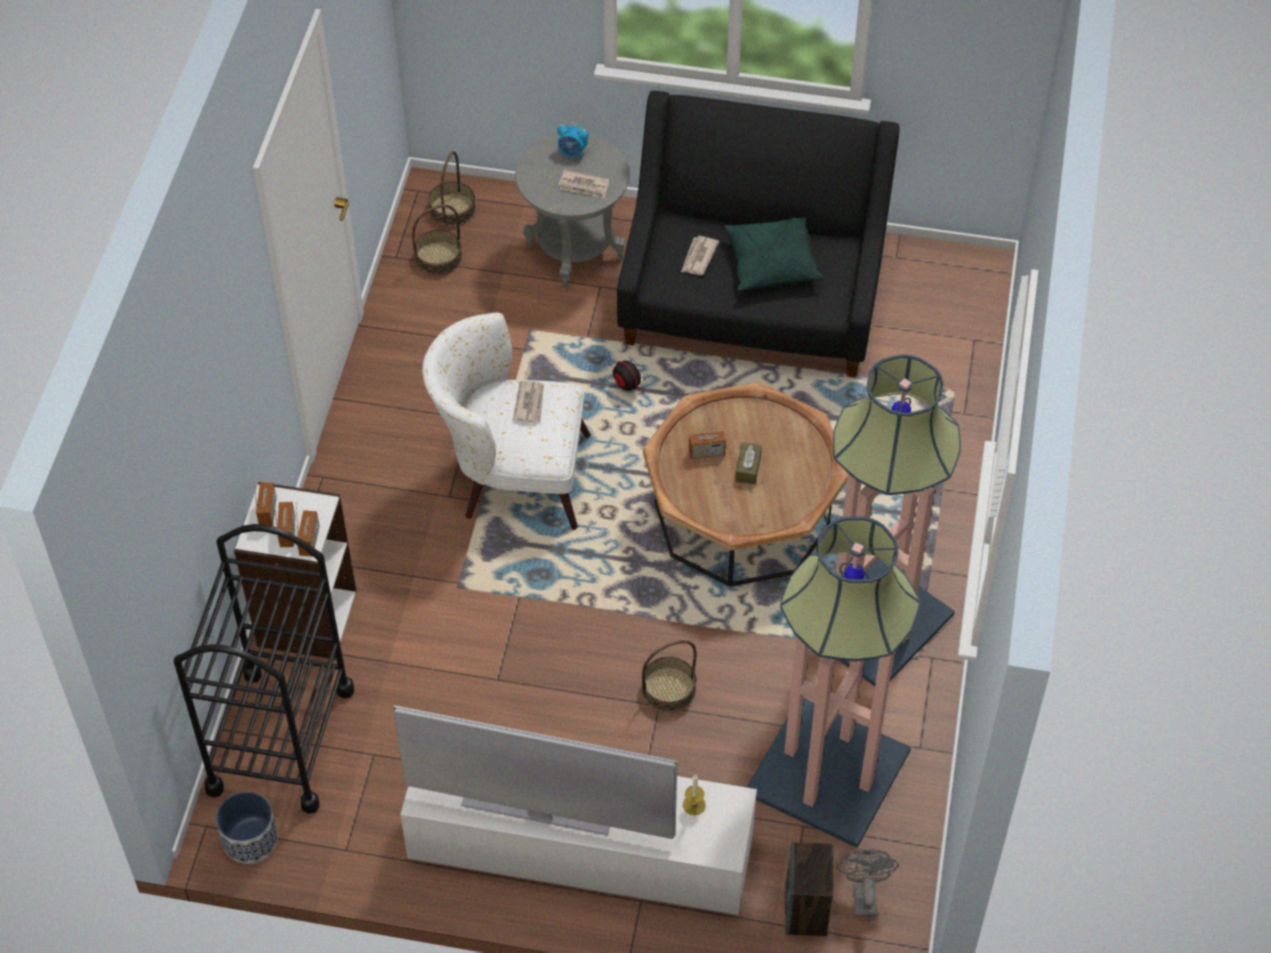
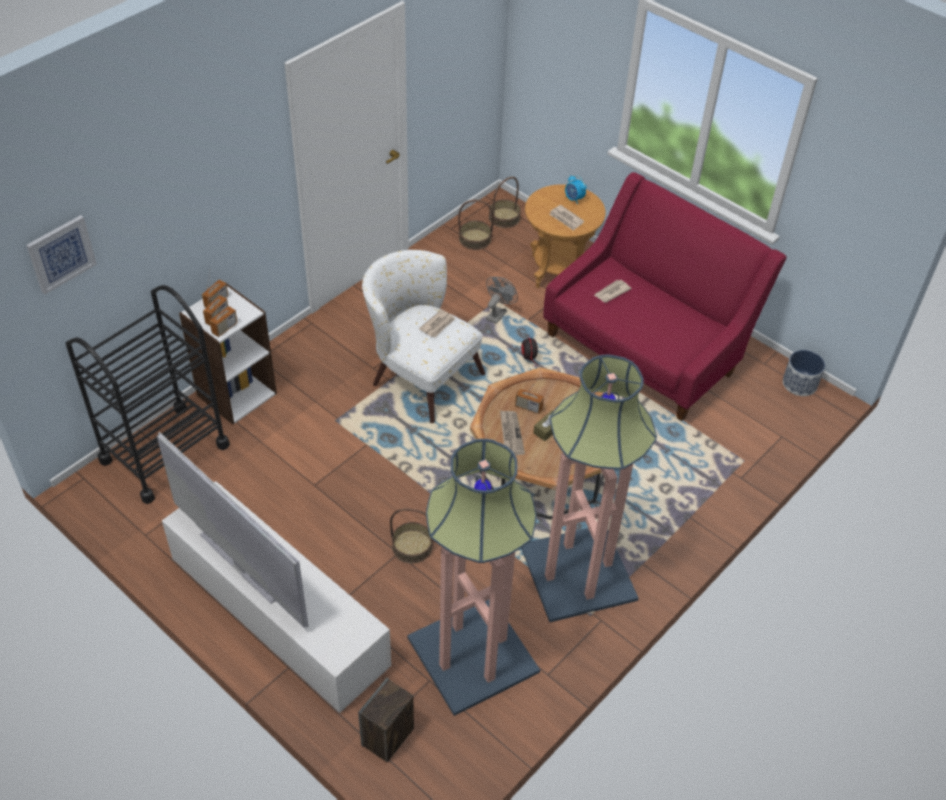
camera: 30 degrees right, 5 degrees down
planter [216,791,278,864] -> planter moved to [783,350,825,396]
grey side table [515,134,630,288] -> brown side table [525,184,606,288]
black sofa [617,91,900,377] -> red sofa [543,172,787,421]
candle [683,775,706,815] -> none
green pillow [724,217,823,291] -> none
grey fan [836,849,899,917] -> grey fan moved to [486,277,518,324]
none -> picture [27,215,97,294]
none -> newspaper [500,410,525,455]

